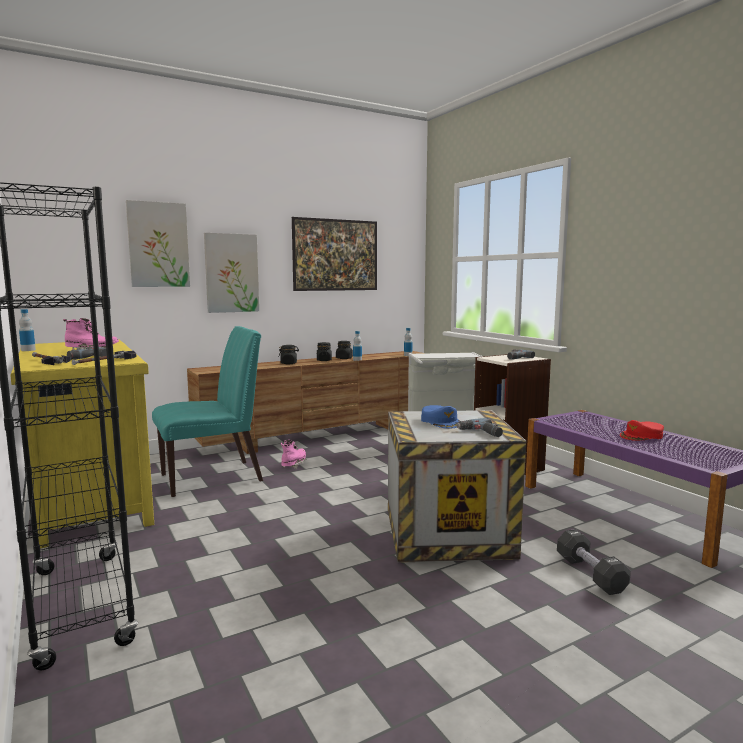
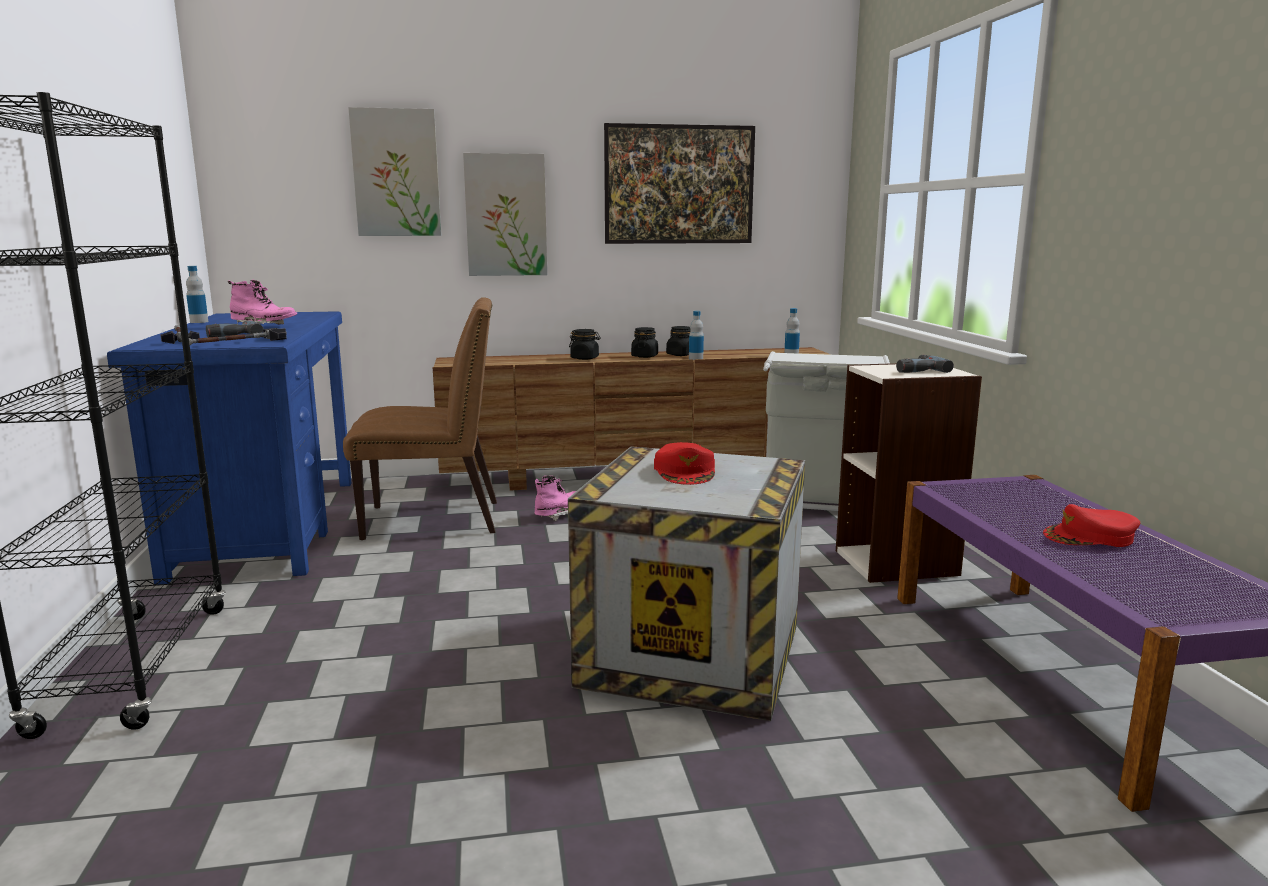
camera: 20 degrees right, 5 degrees up
yellow desk [11,340,154,549] -> blue desk [107,311,351,585]
turquoise chair [152,326,263,497] -> brown chair [343,297,497,540]
blue cap [421,405,460,429] -> red cap [654,442,715,485]
power drill [457,418,503,437] -> none
black dumbbell [557,529,631,595] -> none

